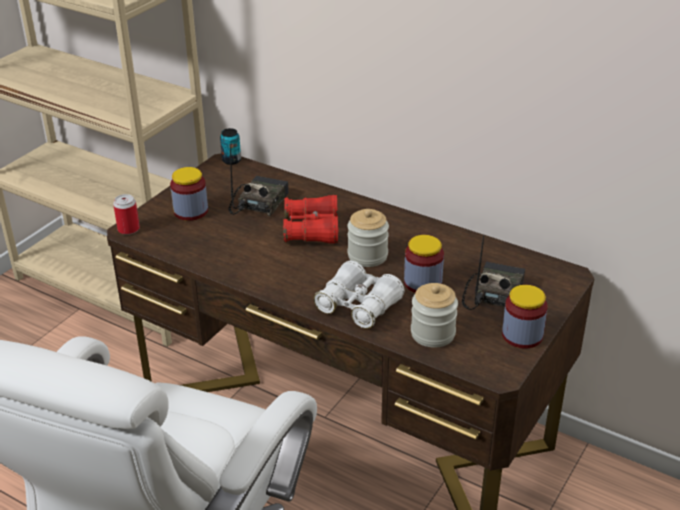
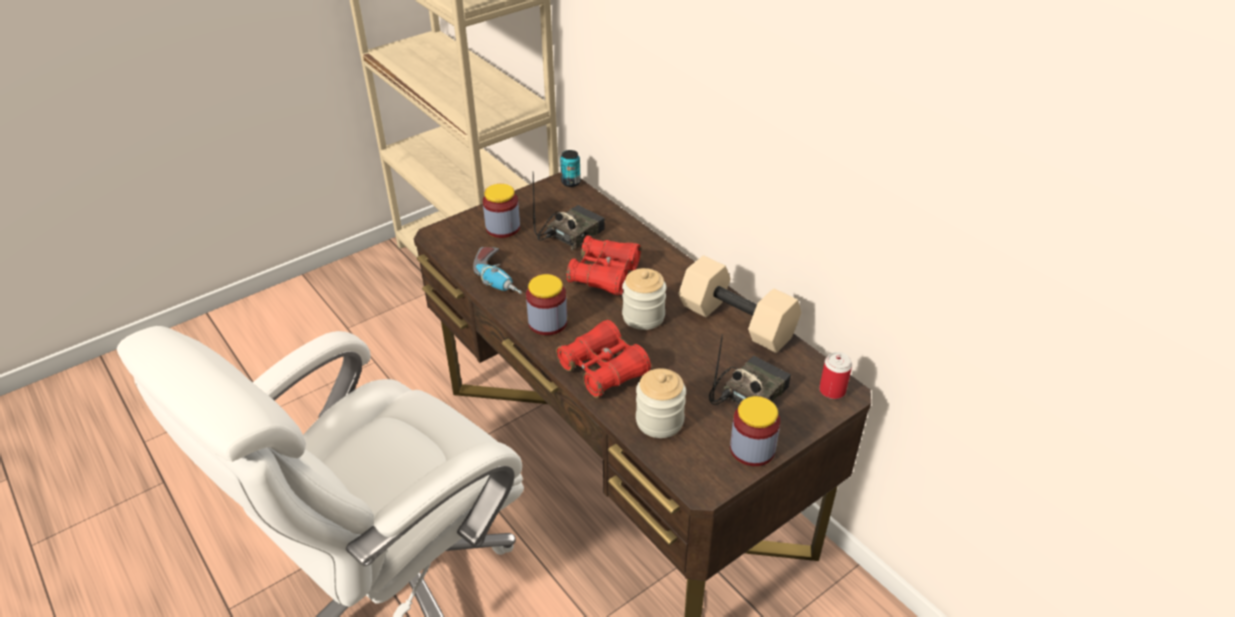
camera: 20 degrees right, 5 degrees up
can [113,194,140,235] -> can moved to [819,352,852,399]
white binoculars [313,261,404,329] -> red binoculars [556,320,651,398]
jar [404,235,444,293] -> jar moved to [526,274,567,335]
none -> power drill [473,247,522,294]
none -> beige dumbbell [678,255,801,353]

